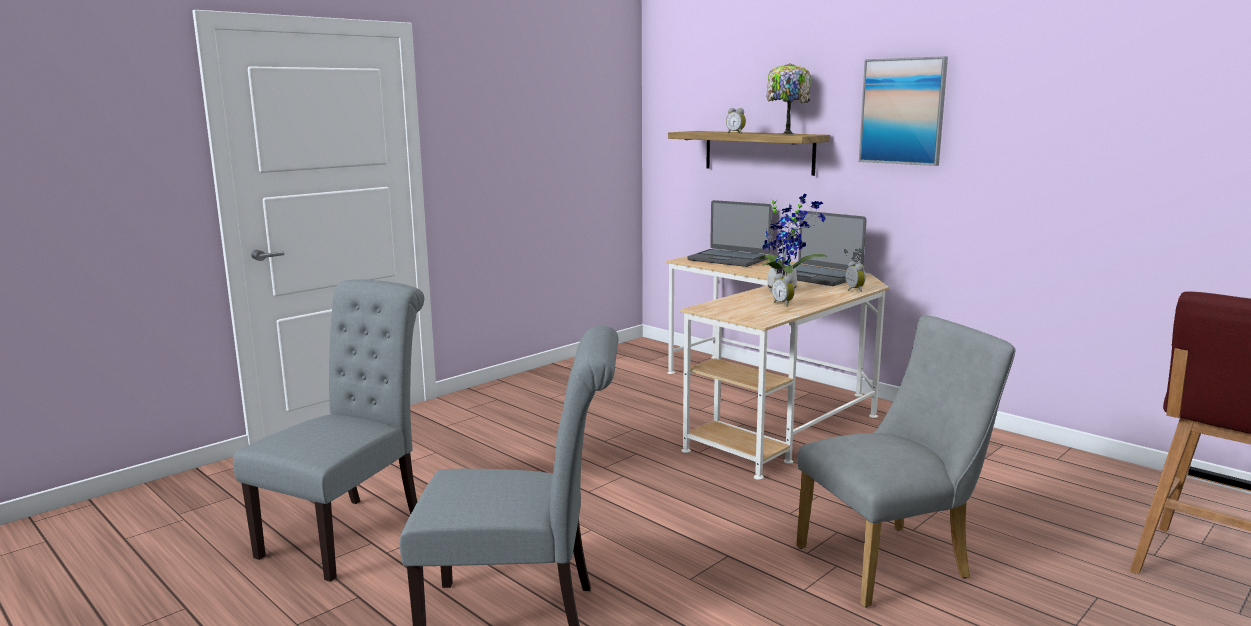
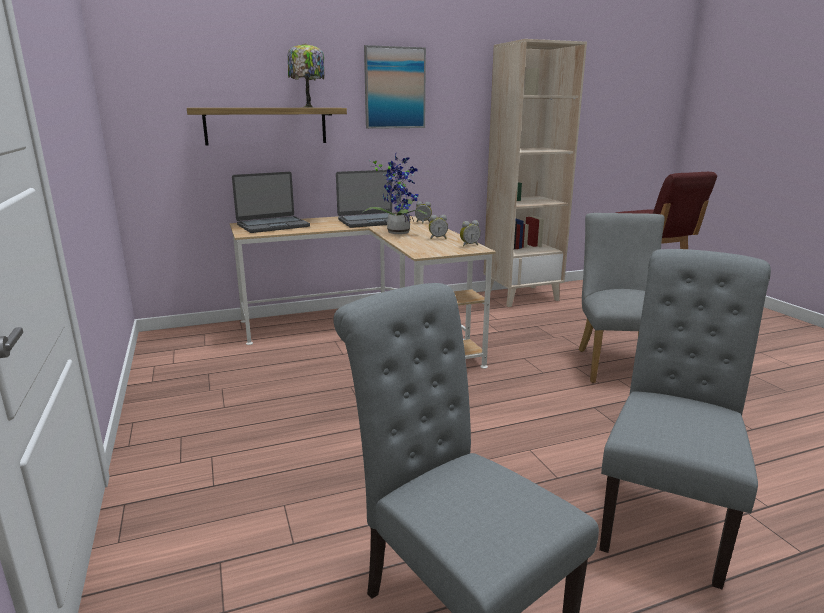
camera: 65 degrees left, 5 degrees up
alarm clock [726,108,746,133] -> alarm clock moved to [460,220,481,247]
none -> beige bookcase [483,39,587,307]

